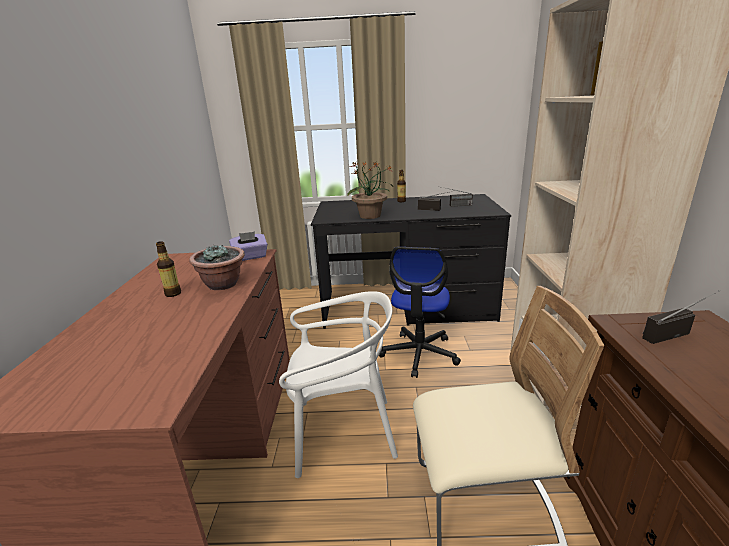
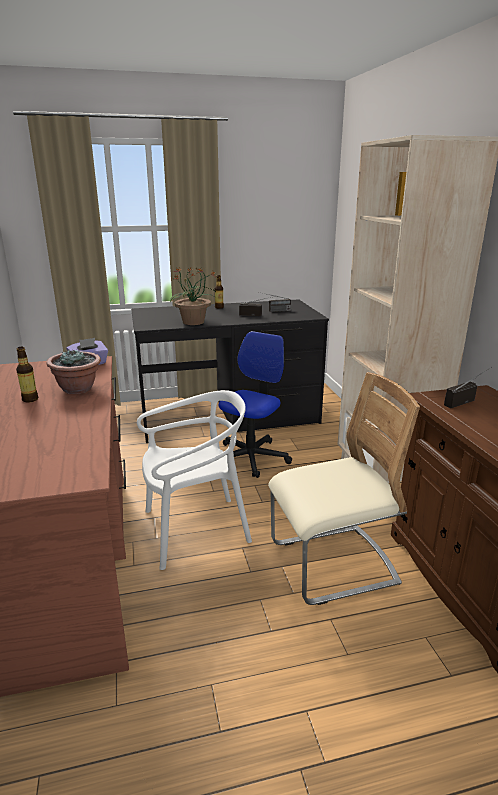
camera: 15 degrees left, 0 degrees up
office chair [379,247,461,378] -> office chair turned 150 degrees counterclockwise [219,331,292,478]

